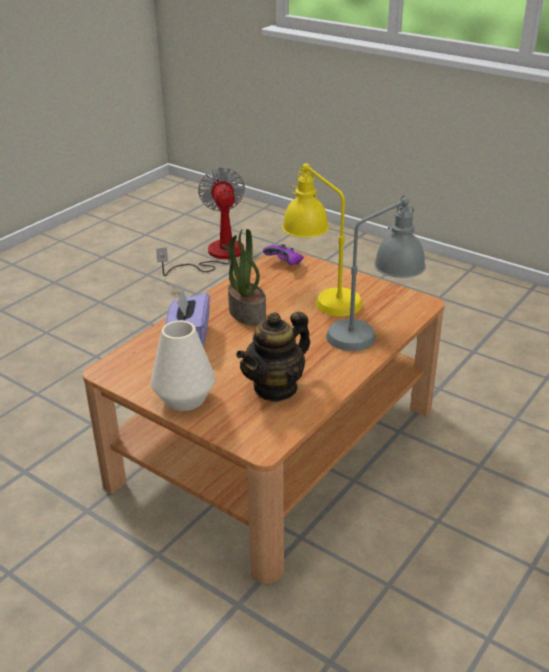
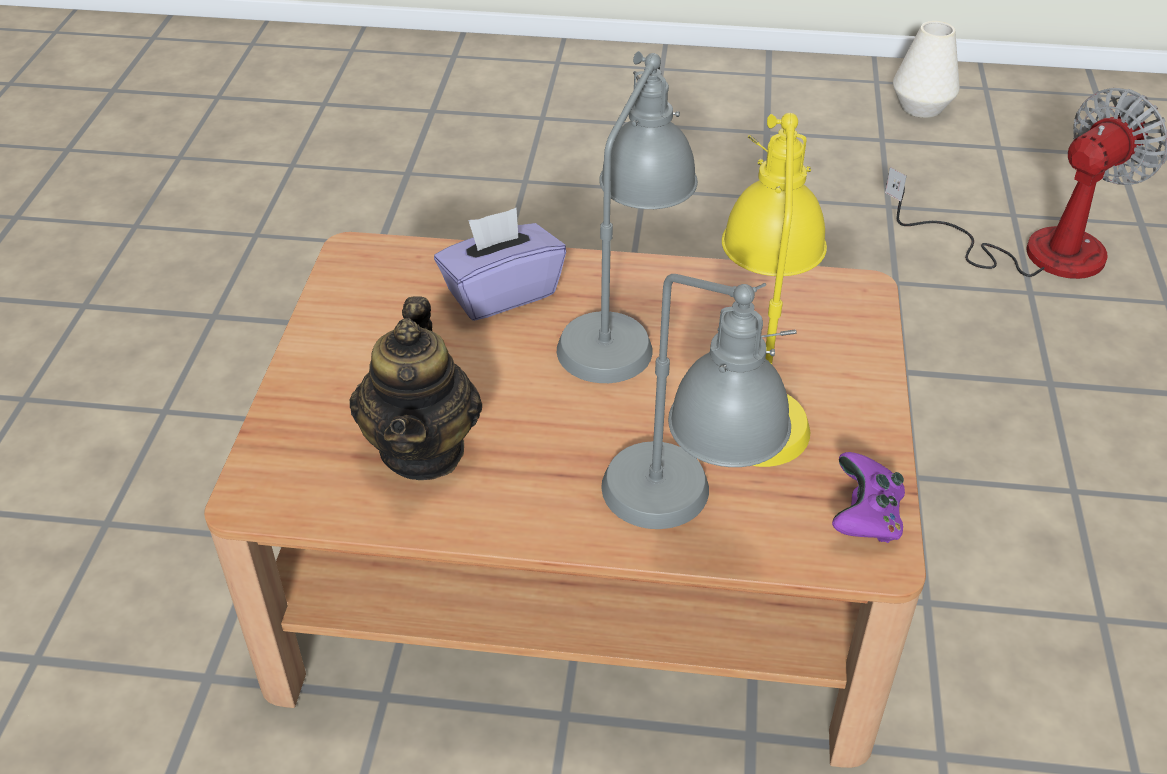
camera: 60 degrees right, 10 degrees up
white vase [151,321,215,411] -> white vase moved to [893,21,960,118]
potted plant [222,229,266,326] -> grey table lamp [557,51,698,383]
teapot [236,312,310,402] -> teapot turned 105 degrees counterclockwise [349,297,482,480]
purple game controller [263,244,304,265] -> purple game controller moved to [832,452,905,543]

